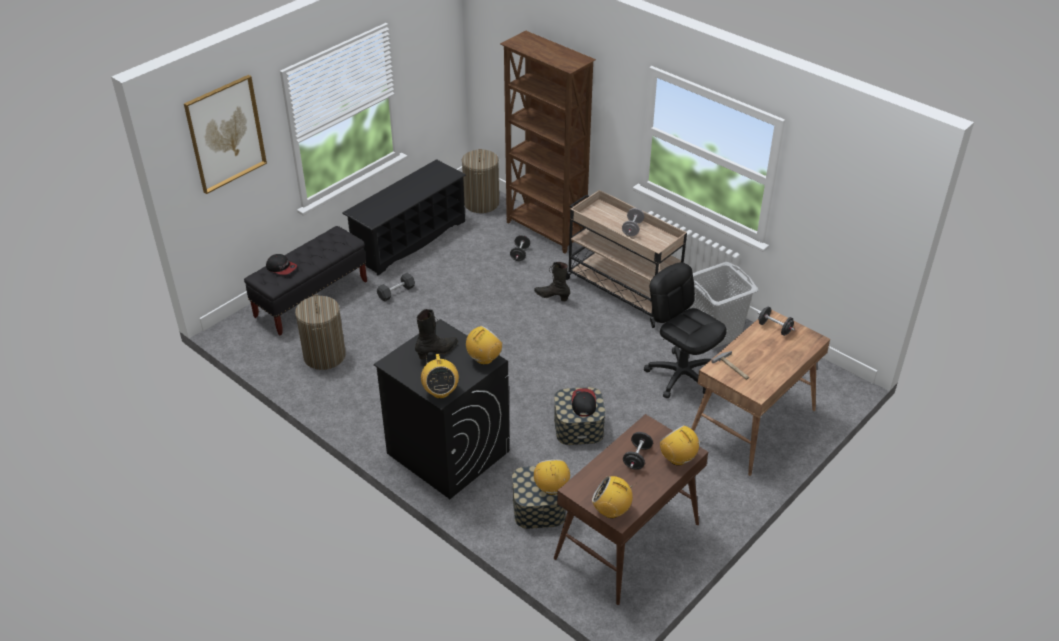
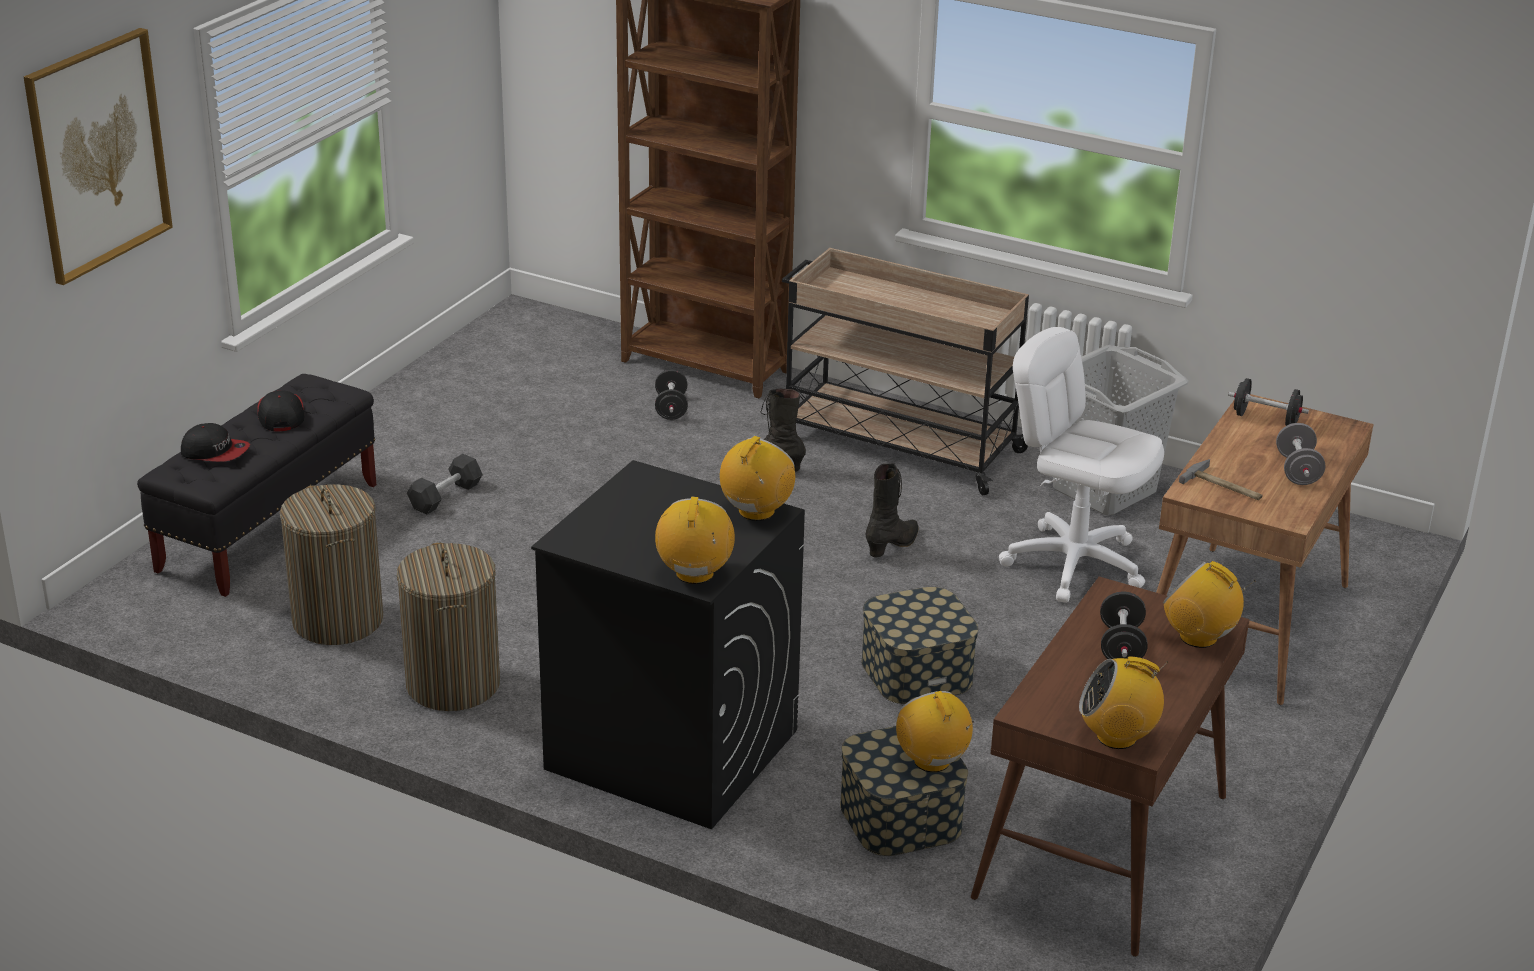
camera: 15 degrees left, 10 degrees down
black shoe rack [342,159,466,275] -> none
black boot [415,309,458,360] -> black boot moved to [866,463,919,558]
radio [421,354,459,399] -> radio turned 150 degrees counterclockwise [655,497,735,584]
laundry basket [462,149,499,213] -> laundry basket moved to [397,543,500,711]
cap [572,388,596,417] -> cap moved to [257,390,305,432]
grey dumbbell [622,208,644,236] -> grey dumbbell moved to [1276,423,1326,485]
black office chair [644,262,727,399] -> white office chair [999,327,1164,603]

